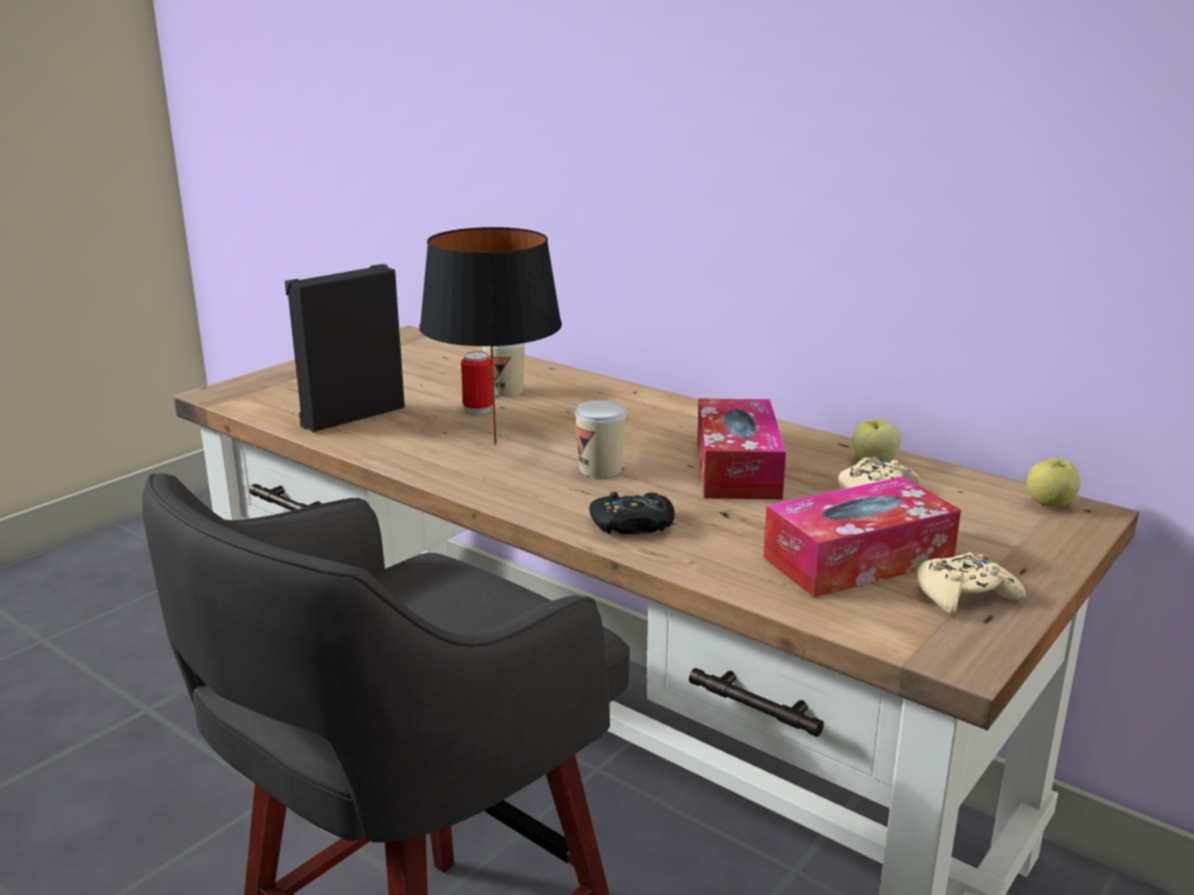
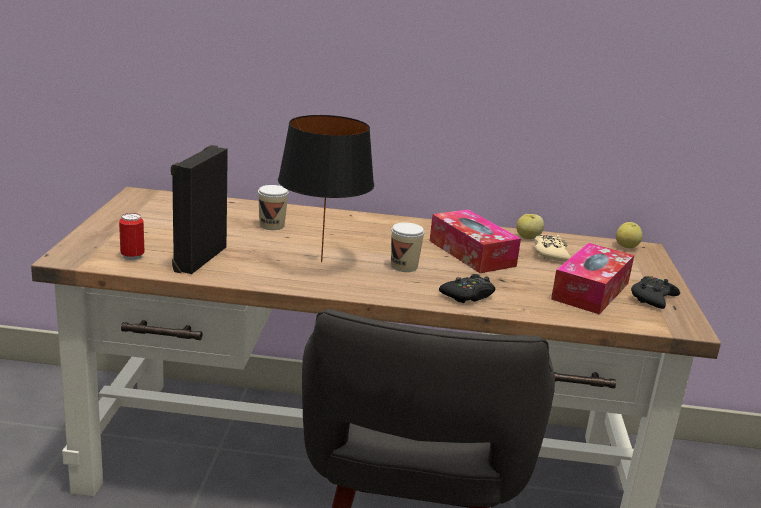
camera: 35 degrees left, 0 degrees up
can [461,351,493,414] -> can moved to [119,213,144,260]
beige game controller [917,552,1026,615] -> black game controller [631,276,680,309]

